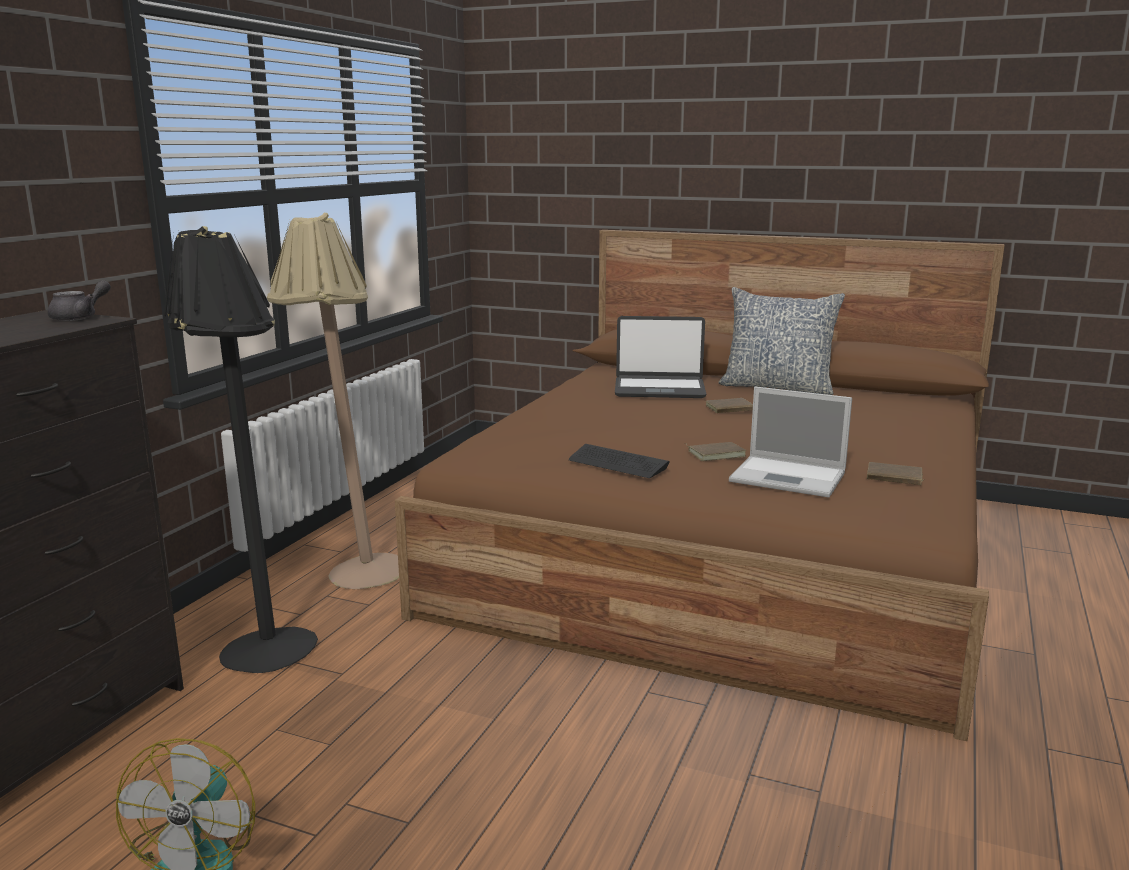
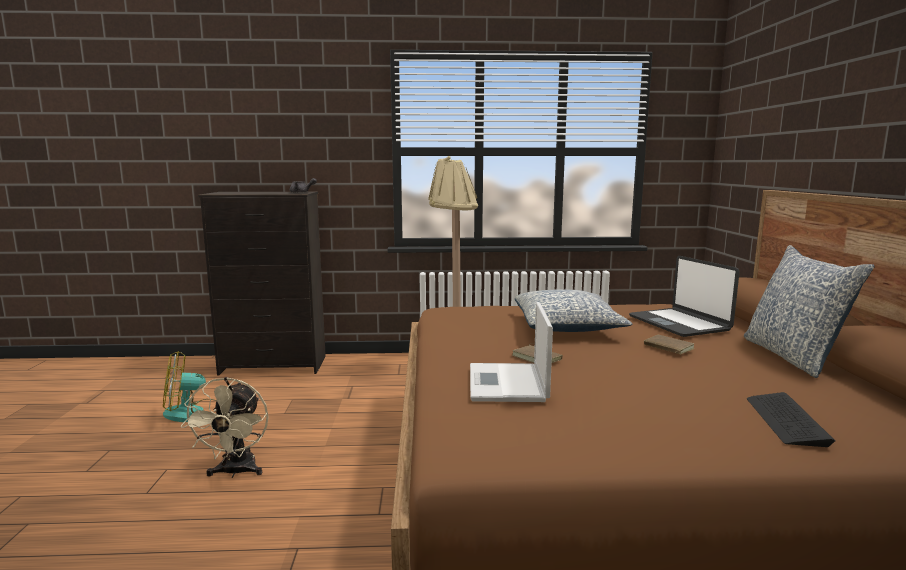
camera: 65 degrees right, 5 degrees down
black floor lamp [164,226,318,673] -> none
keyboard [569,444,670,478] -> keyboard moved to [747,392,835,447]
brown book [867,462,924,485] -> none
none -> beige fan [180,377,269,478]
none -> pillow [515,290,632,332]

